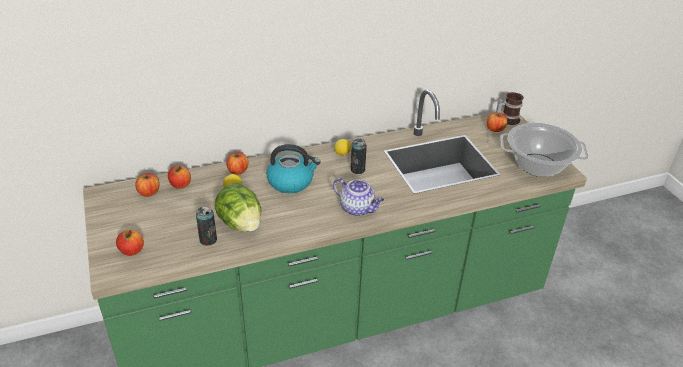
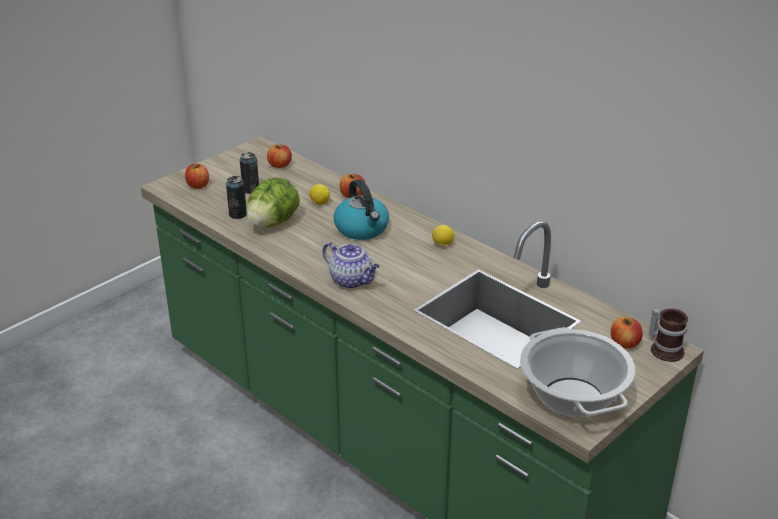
camera: 65 degrees right, 5 degrees down
apple [168,166,191,188] -> none
teapot [333,178,384,216] -> teapot turned 60 degrees counterclockwise [323,242,380,289]
can [351,139,367,174] -> can moved to [240,152,259,194]

